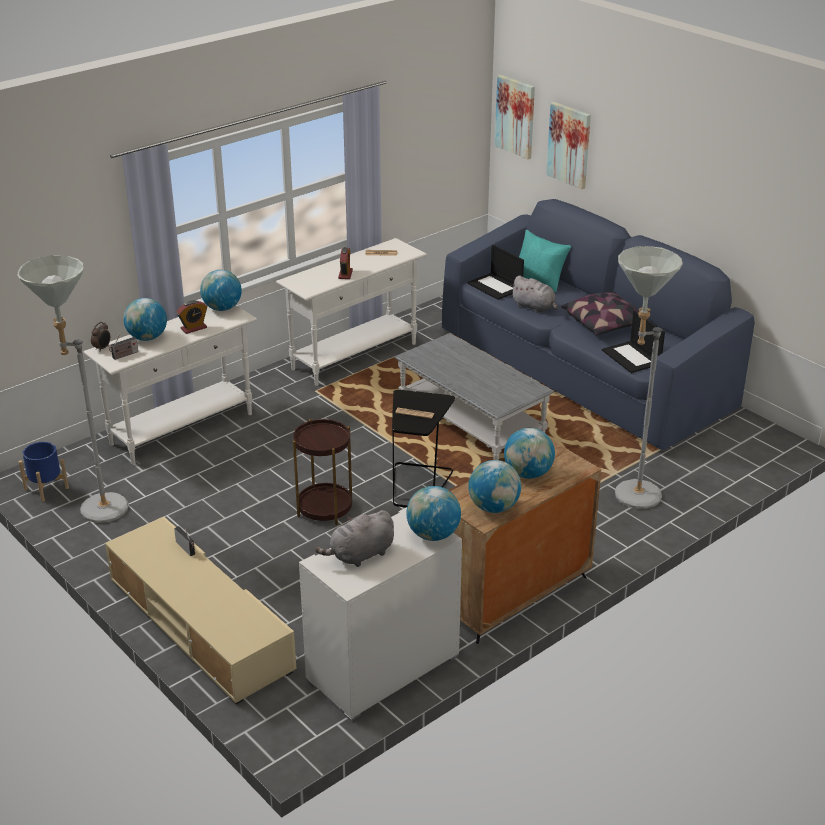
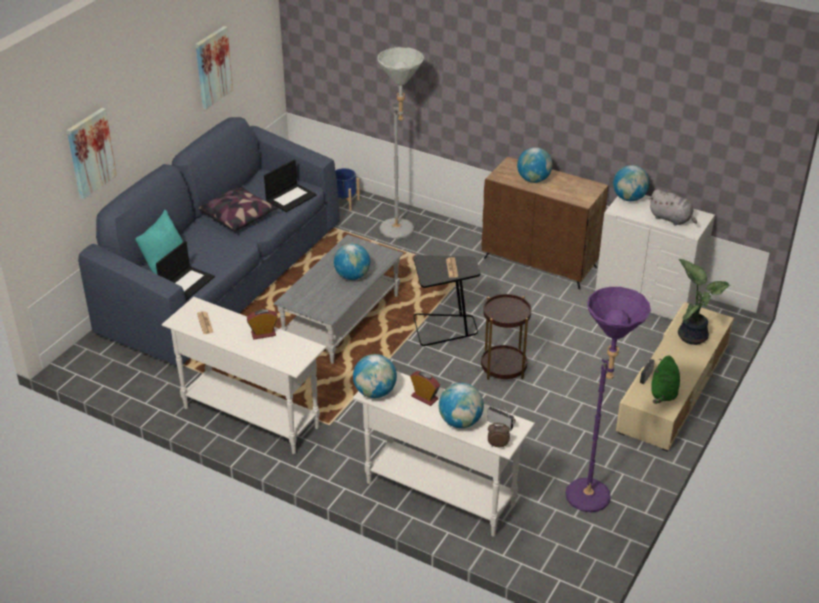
camera: 110 degrees left, 5 degrees up
grey floor lamp [18,255,129,523] -> purple floor lamp [565,287,651,512]
blue planter [19,442,69,502] -> blue planter moved to [335,168,360,211]
globe [468,460,521,513] -> globe moved to [334,243,370,280]
picture [495,75,535,159] -> picture moved to [195,26,233,109]
grey plush toy [511,276,557,313] -> none
none -> green plush toy [651,355,680,404]
none -> potted plant [678,259,730,345]

